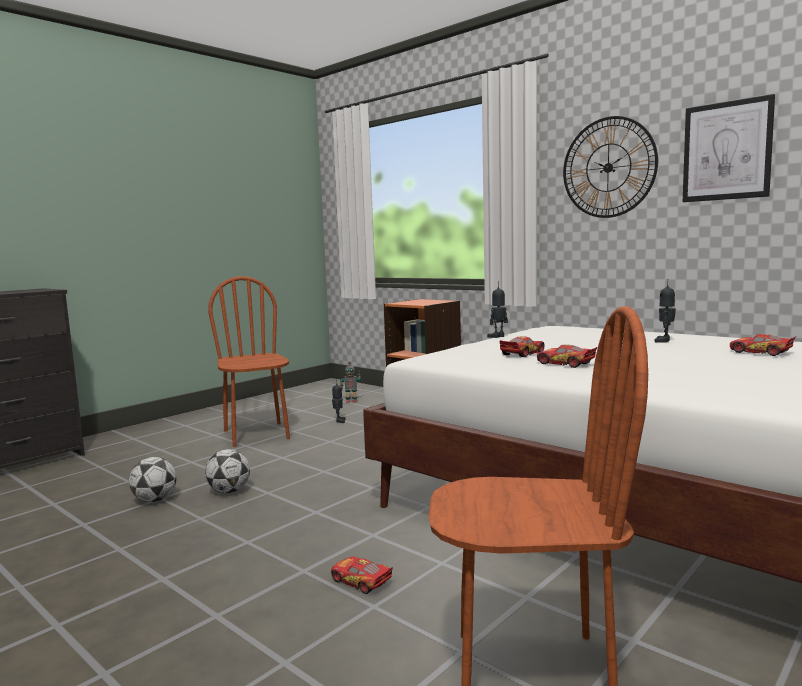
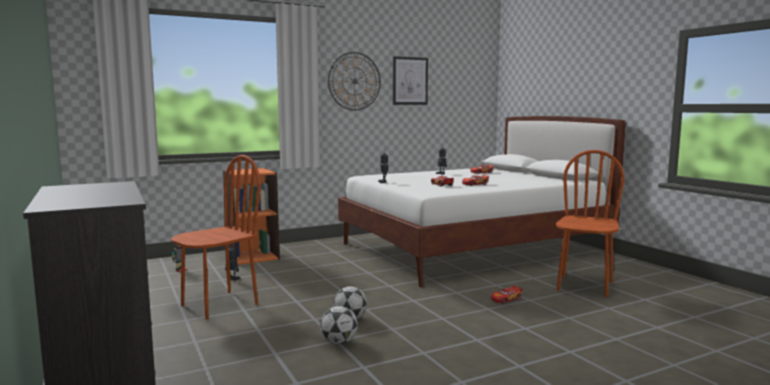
camera: 70 degrees left, 0 degrees up
brown chair [208,276,290,447] -> brown chair turned 135 degrees clockwise [171,155,261,319]

